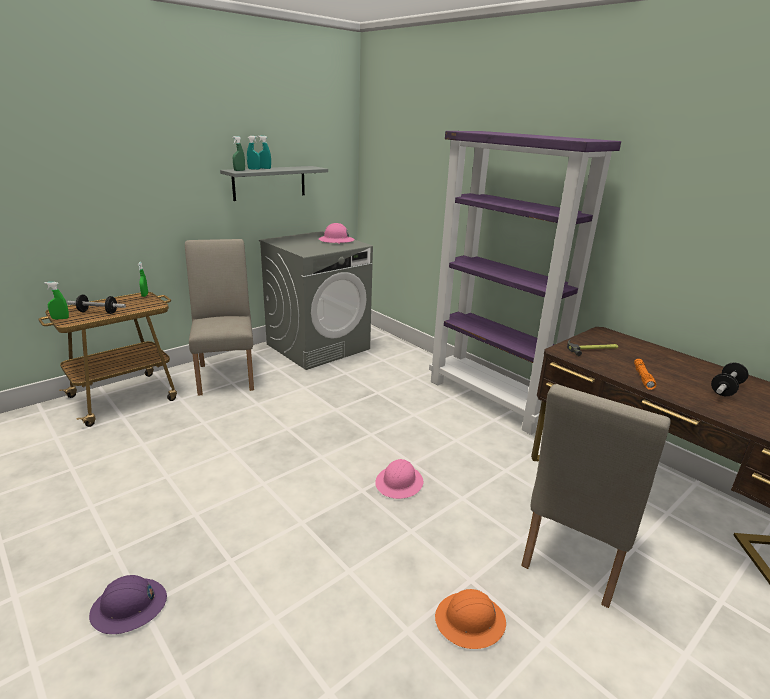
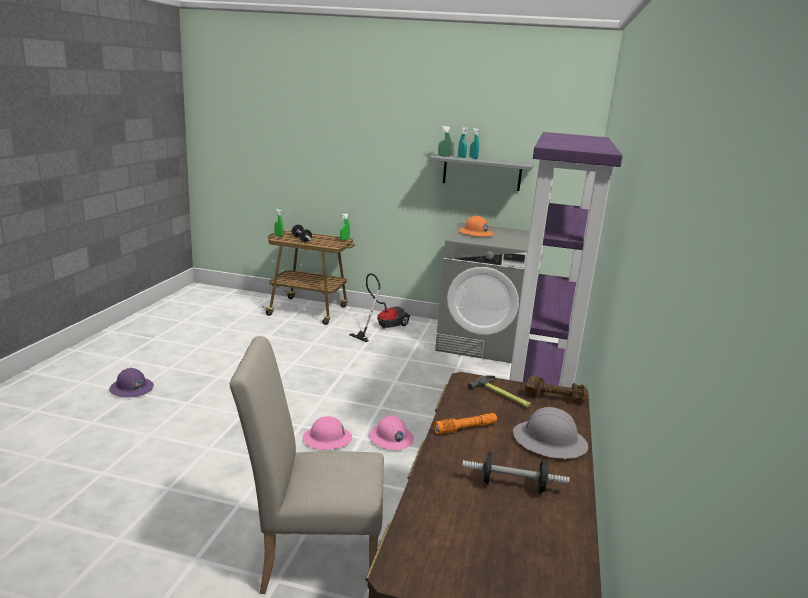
camera: 55 degrees right, 5 degrees down
beige chair [185,239,254,396] -> vacuum cleaner [349,273,410,342]
pink hard hat [319,223,355,244] -> pink hard hat moved to [369,415,414,450]
orange hard hat [435,589,506,649] -> orange hard hat moved to [459,216,494,237]
none -> grey hard hat [513,407,588,459]
none -> brown dumbbell [525,375,589,403]

